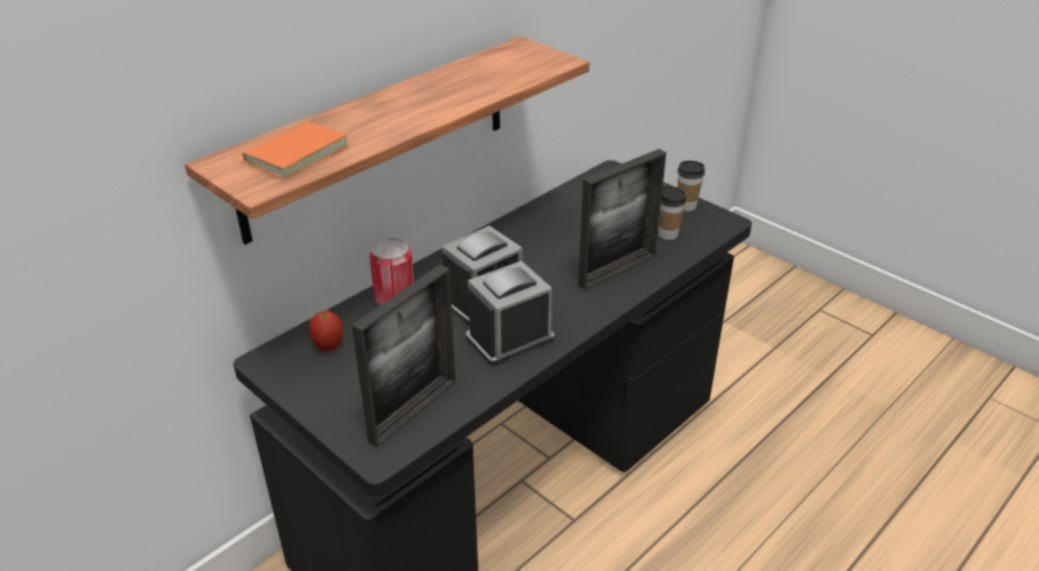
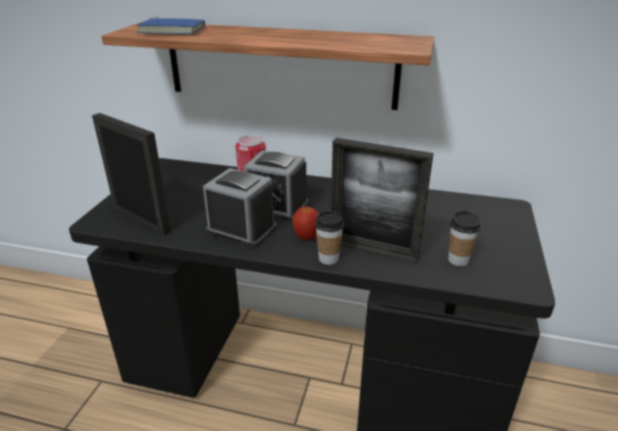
camera: 60 degrees right, 5 degrees down
orange book [231,121,349,179] -> blue book [137,17,205,35]
apple [309,311,343,352] -> apple moved to [292,207,318,240]
picture frame [352,264,456,447] -> picture frame turned 150 degrees counterclockwise [92,113,171,236]
cup [677,161,705,211] -> cup moved to [315,211,344,265]

